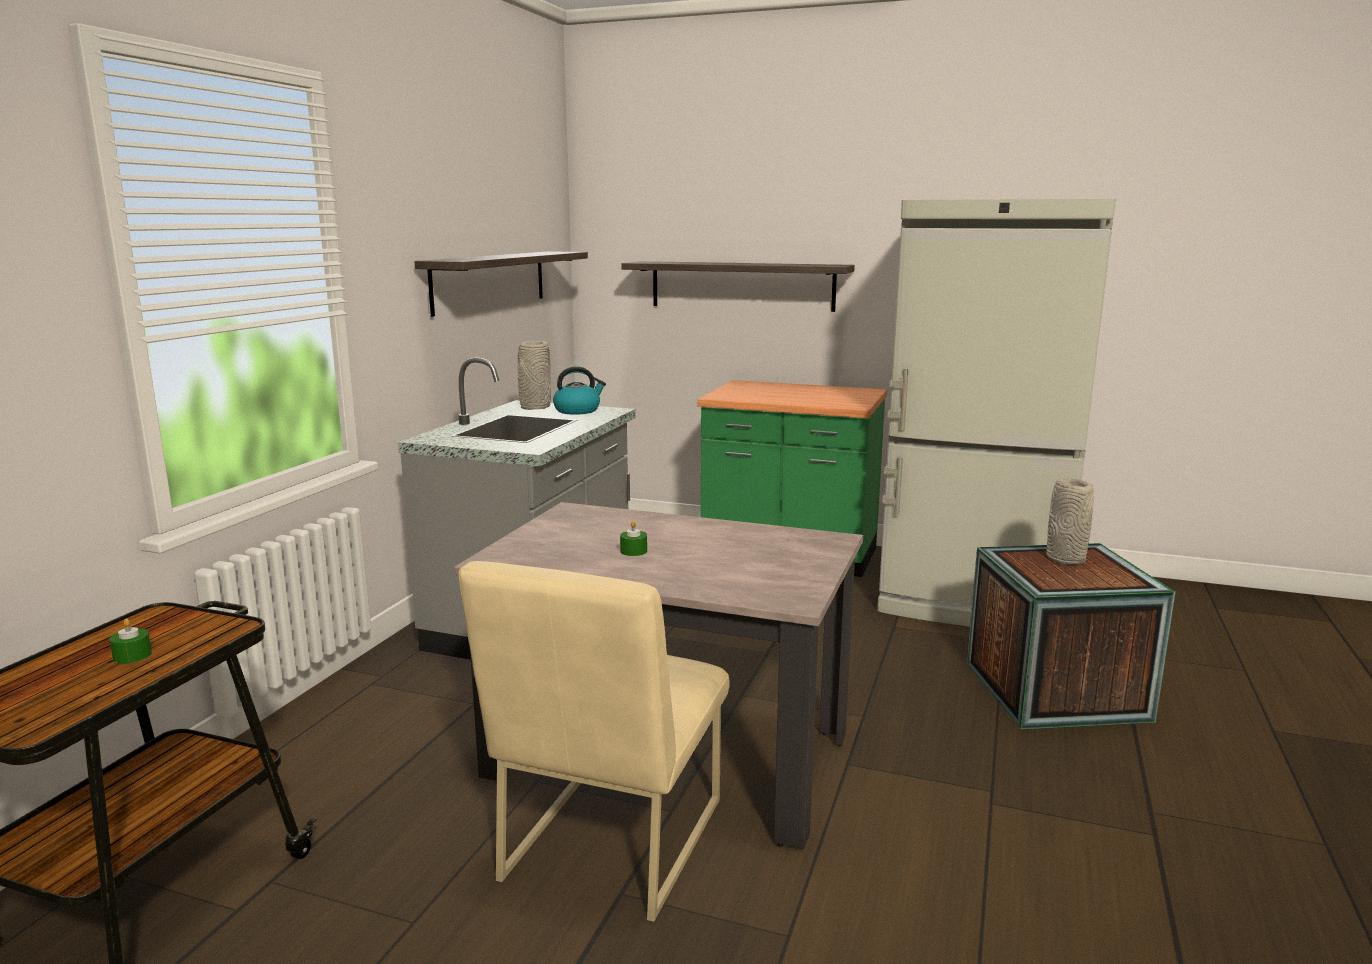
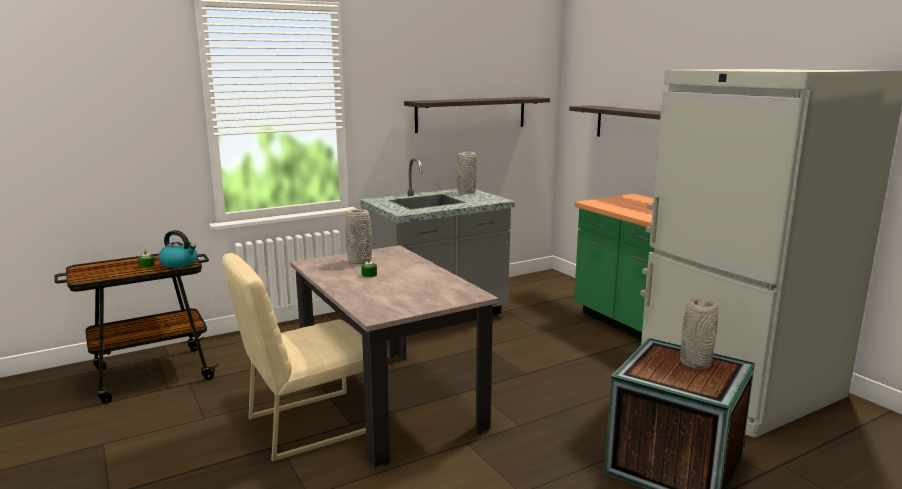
camera: 40 degrees right, 0 degrees up
kettle [553,366,606,415] -> kettle moved to [159,230,197,268]
none -> grey vase [345,209,372,264]

